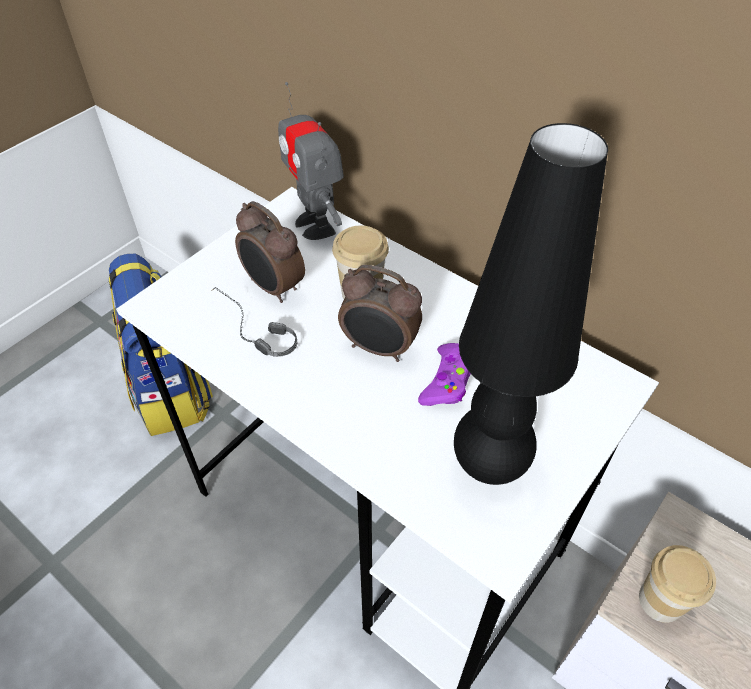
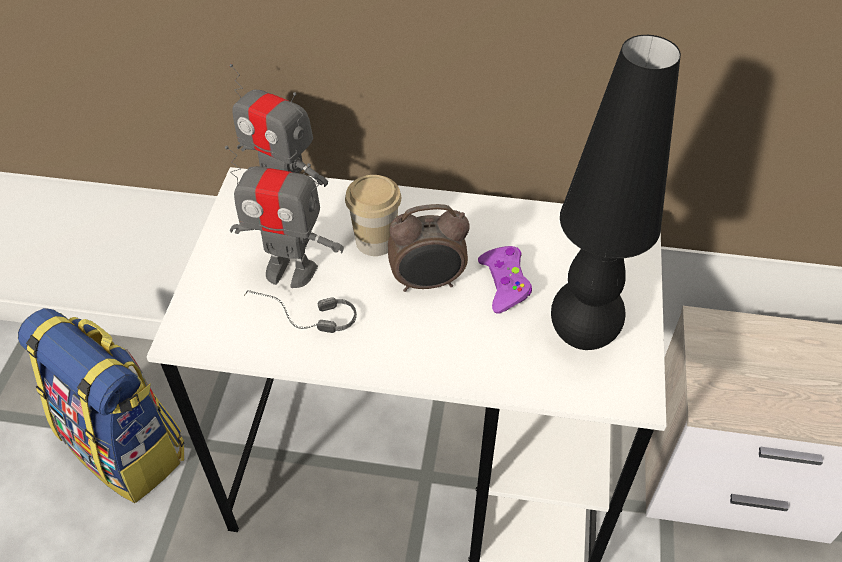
camera: 30 degrees left, 0 degrees up
alarm clock [235,201,305,303] -> toy robot [225,146,344,288]
cup [639,545,716,623] -> none

